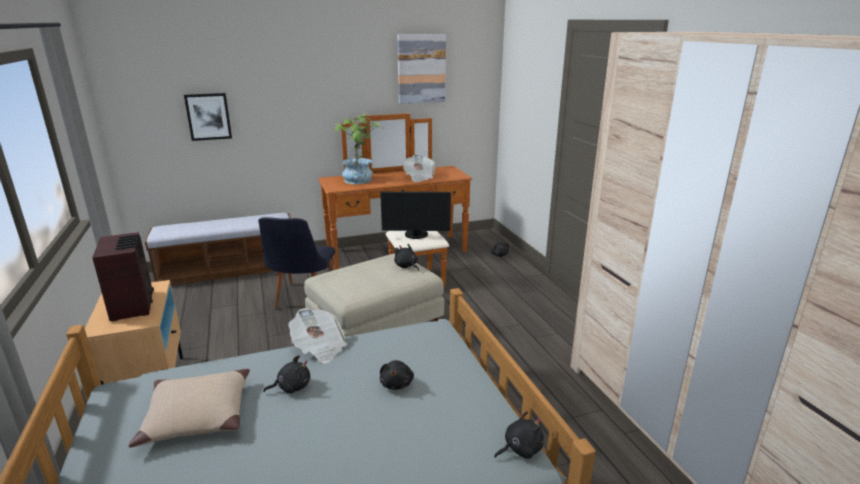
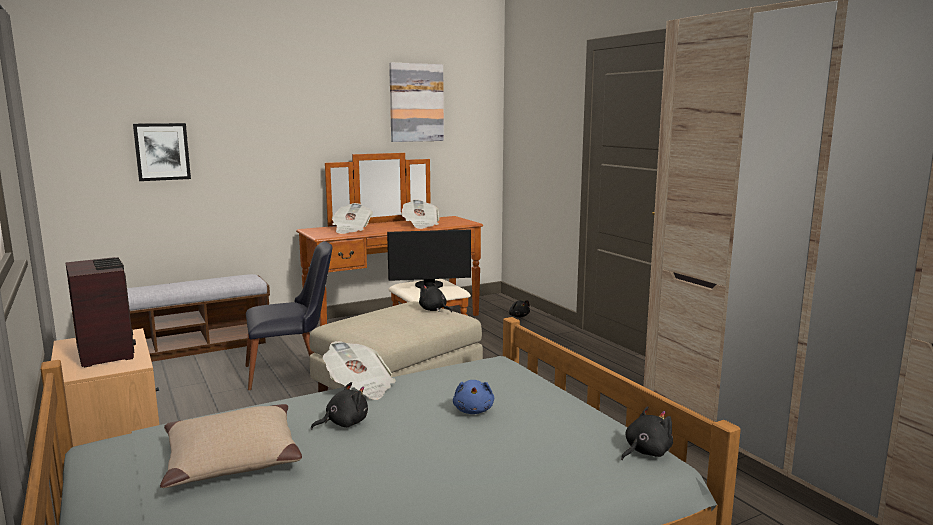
camera: 10 degrees left, 10 degrees down
black chair [258,217,336,309] -> black chair turned 105 degrees counterclockwise [245,241,332,390]
potted plant [334,113,385,184] -> newspaper [332,203,373,234]
black plush toy [380,360,414,390] -> blue plush toy [453,380,494,414]

